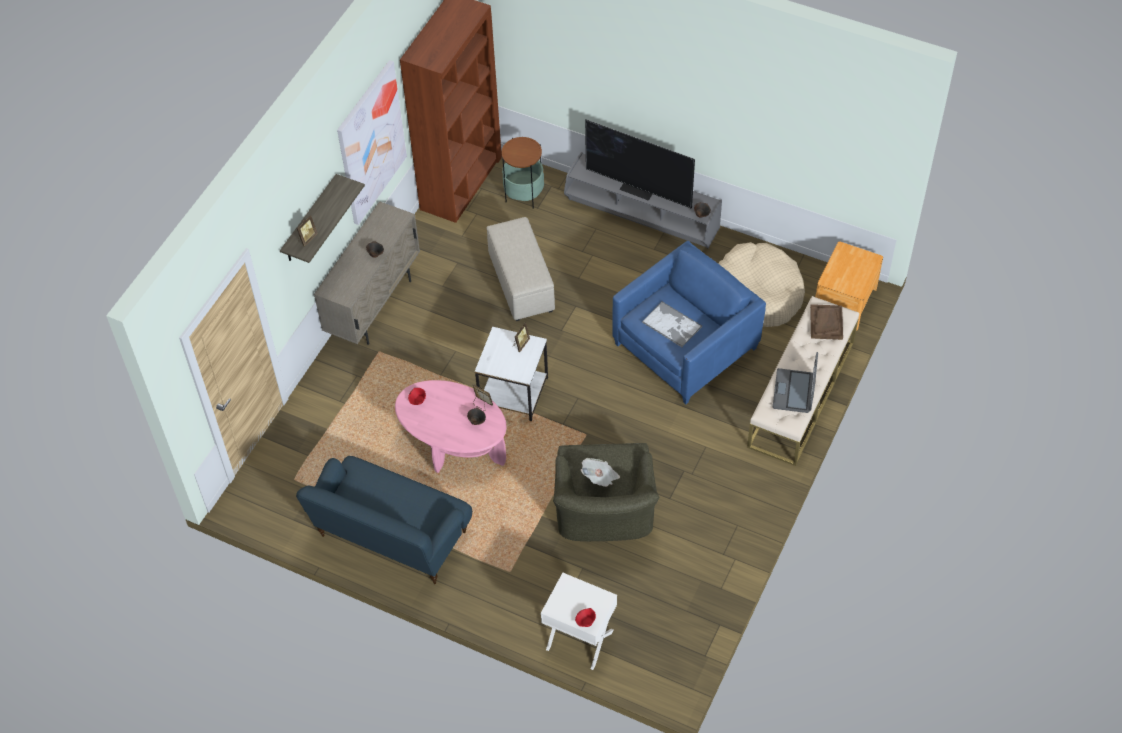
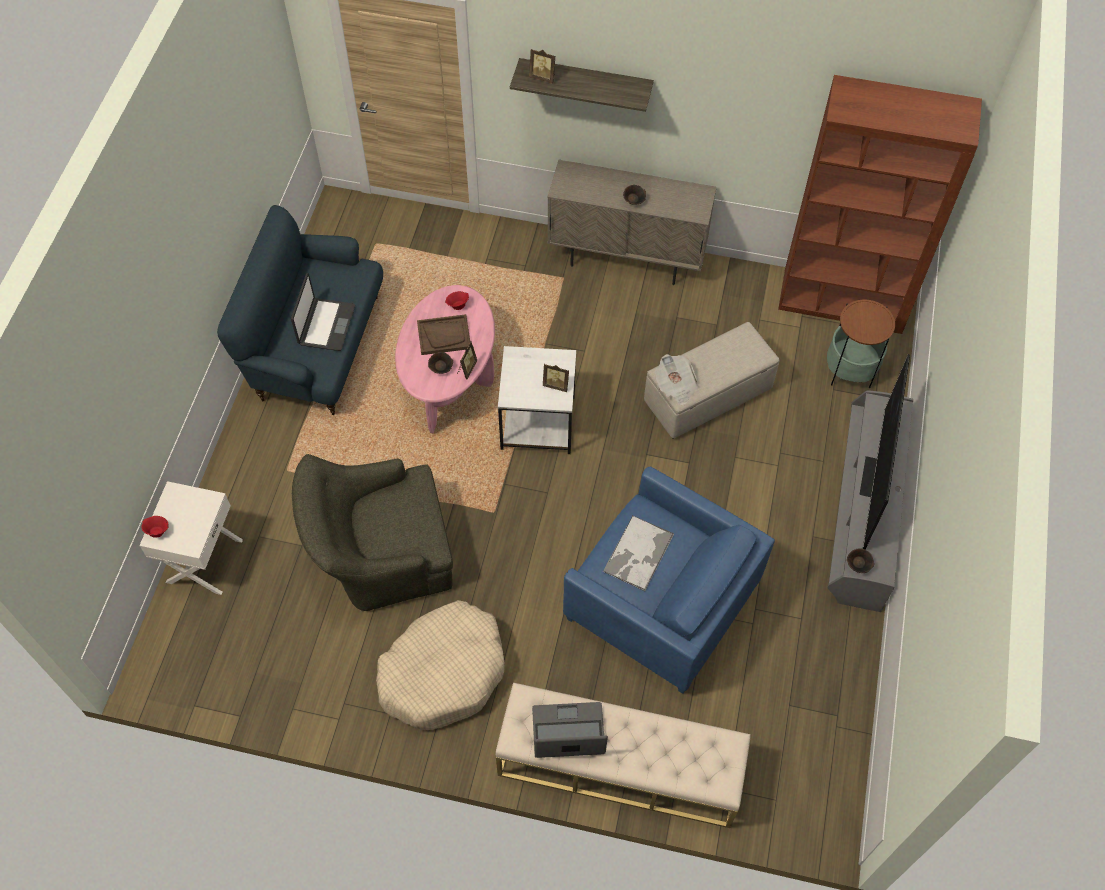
camera: 75 degrees right, 5 degrees up
picture [337,60,407,225] -> none
newspaper [581,458,620,487] -> newspaper moved to [655,354,699,405]
beige dog bed [719,242,805,327] -> beige dog bed moved to [376,600,505,730]
brown tray [810,304,843,340] -> brown tray moved to [417,314,470,355]
brown nightstand [816,241,883,331] -> none
none -> laptop [291,273,355,351]

